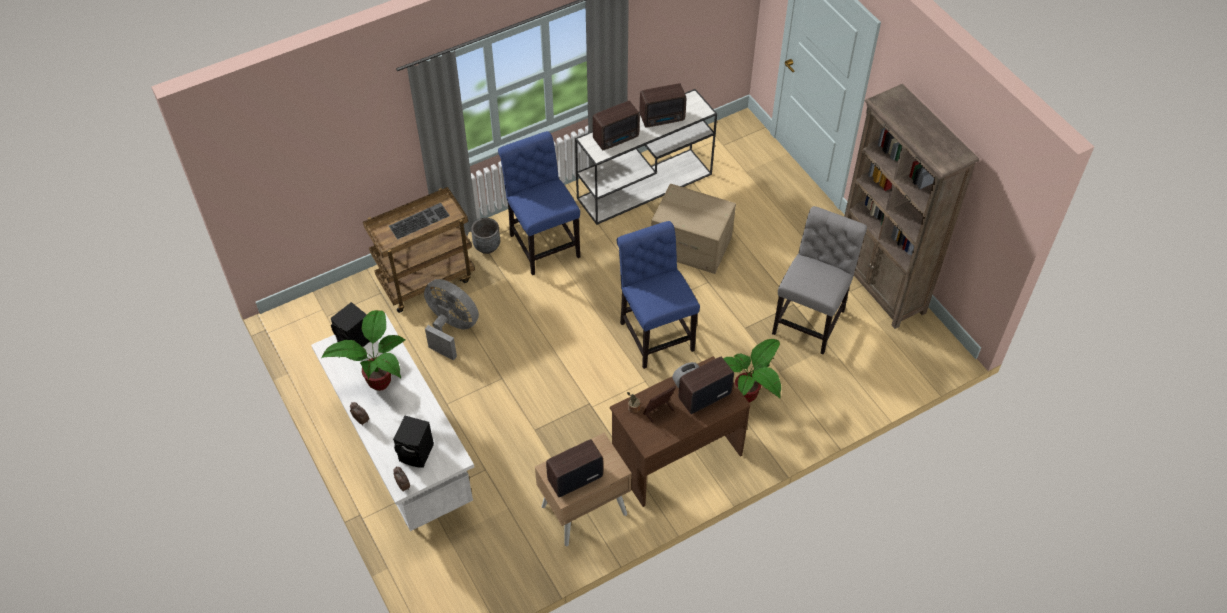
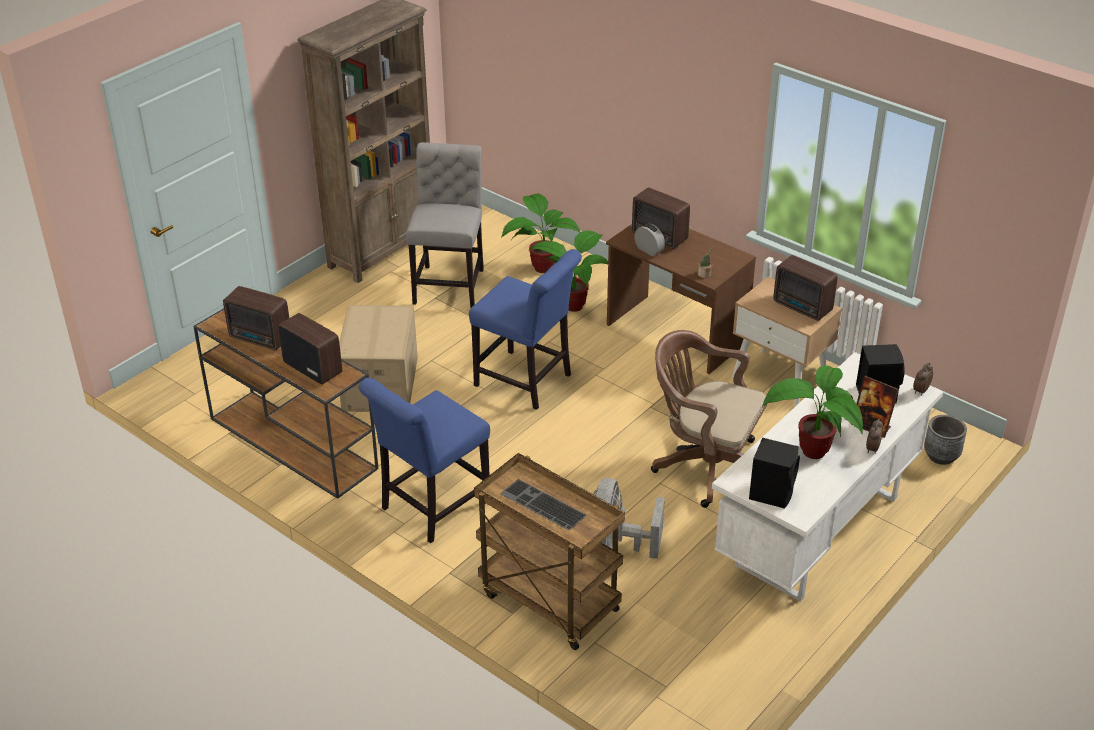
camera: 110 degrees left, 15 degrees down
grey planter [471,218,500,254] -> grey planter moved to [924,415,967,465]
white console table [575,89,717,225] -> brown console table [193,308,378,499]
blue chair [617,221,700,369] -> blue chair turned 105 degrees counterclockwise [469,249,582,410]
radio [640,83,686,128] -> radio turned 150 degrees clockwise [223,286,289,350]
picture frame [643,386,676,423] -> picture frame moved to [856,376,899,438]
grey chair [772,206,867,355] -> grey chair turned 90 degrees clockwise [406,142,484,308]
none -> potted plant [501,194,580,273]
none -> brown office chair [651,330,767,508]

